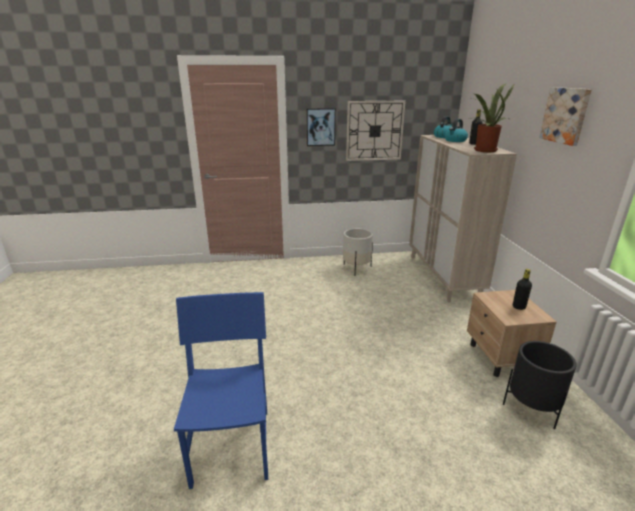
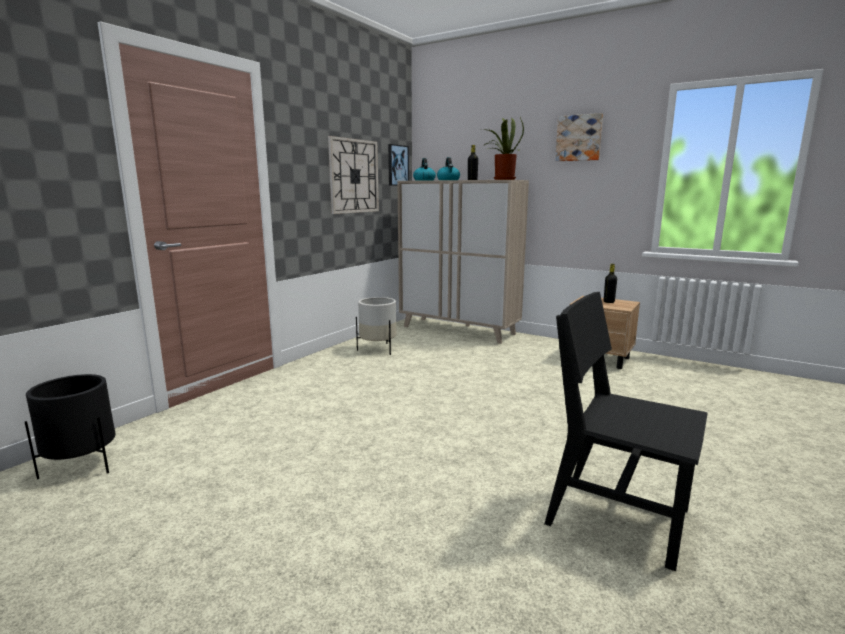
camera: 50 degrees left, 10 degrees down
blue chair [174,292,268,489] -> black chair [544,292,708,571]
picture [306,108,336,146] -> picture moved to [388,144,409,186]
black planter [503,341,577,429] -> black planter moved to [25,374,115,479]

